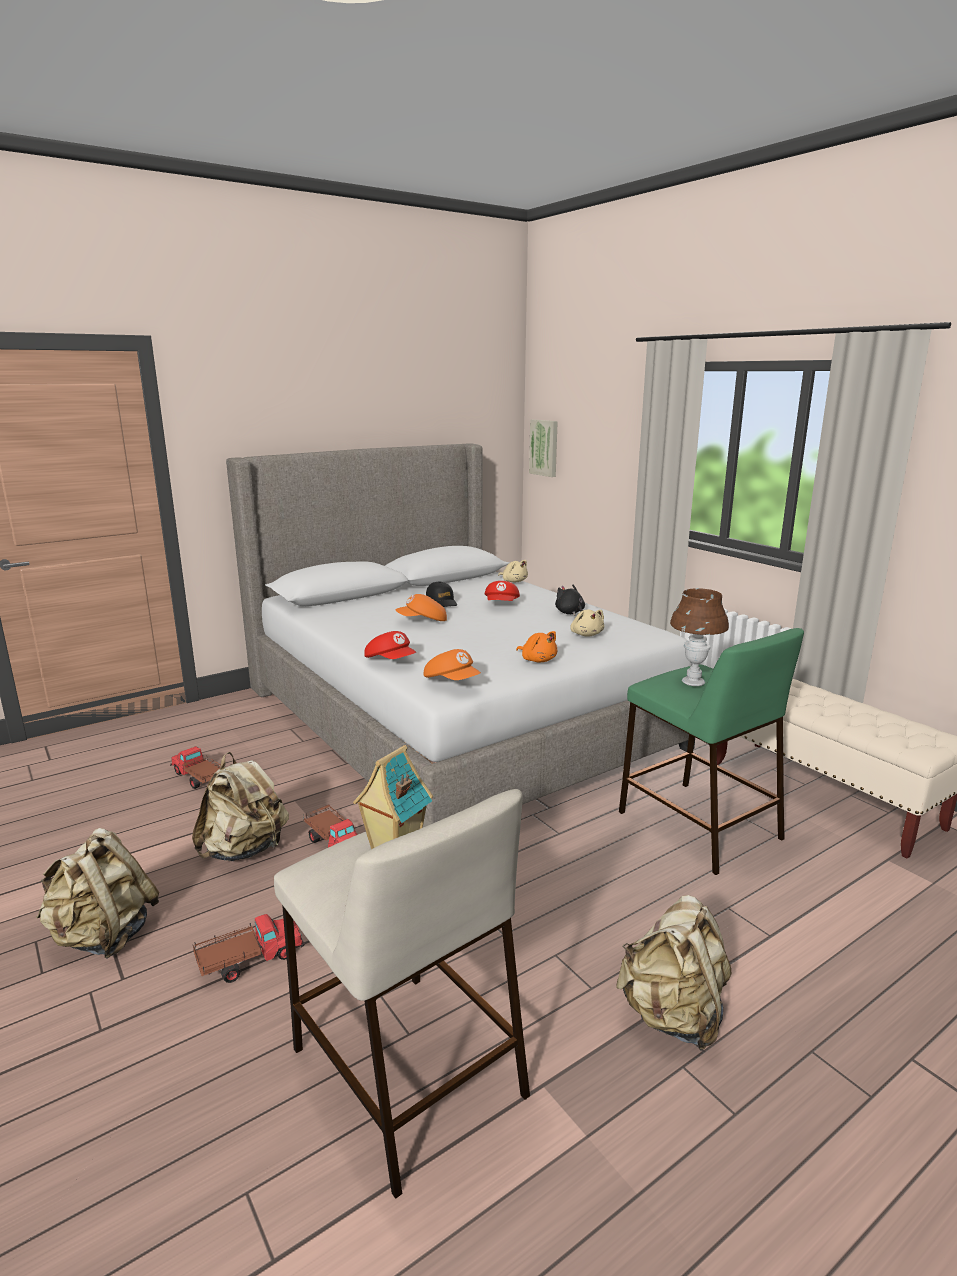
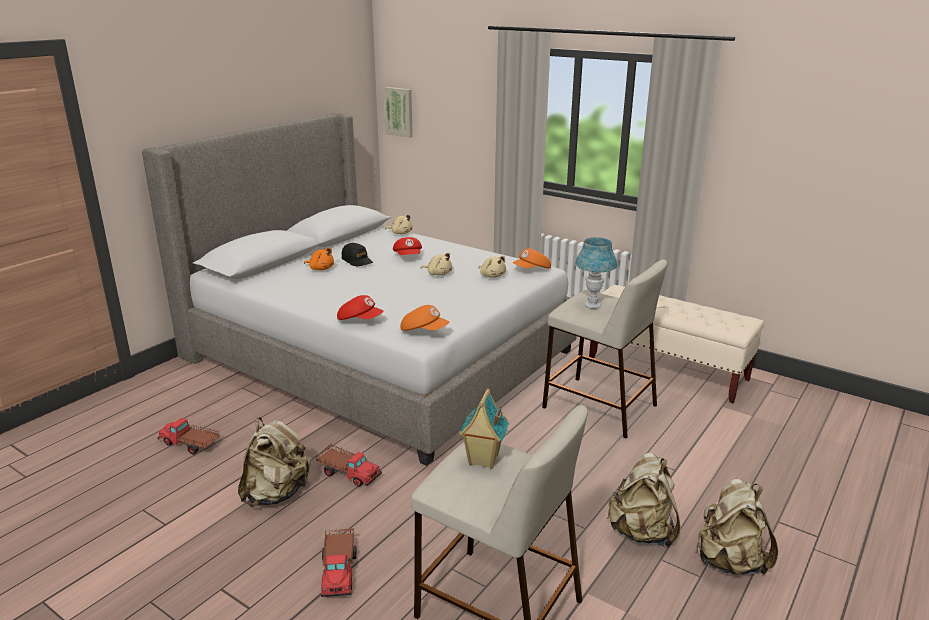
camera: 20 degrees left, 5 degrees up
beige backpack [36,828,159,959] -> beige backpack moved to [695,479,778,575]
toy truck [193,914,305,983] -> toy truck turned 135 degrees clockwise [321,528,357,597]
orange cap [395,594,447,621] -> orange cap moved to [513,249,551,269]
orange plush toy [516,631,558,662] -> orange plush toy moved to [304,247,334,270]
black plush toy [555,585,585,616] -> none
green stool [619,628,804,875] -> beige stool [542,260,667,438]
brown table lamp [670,588,729,686] -> blue table lamp [575,237,617,309]
none -> beige plush toy [421,252,452,276]

